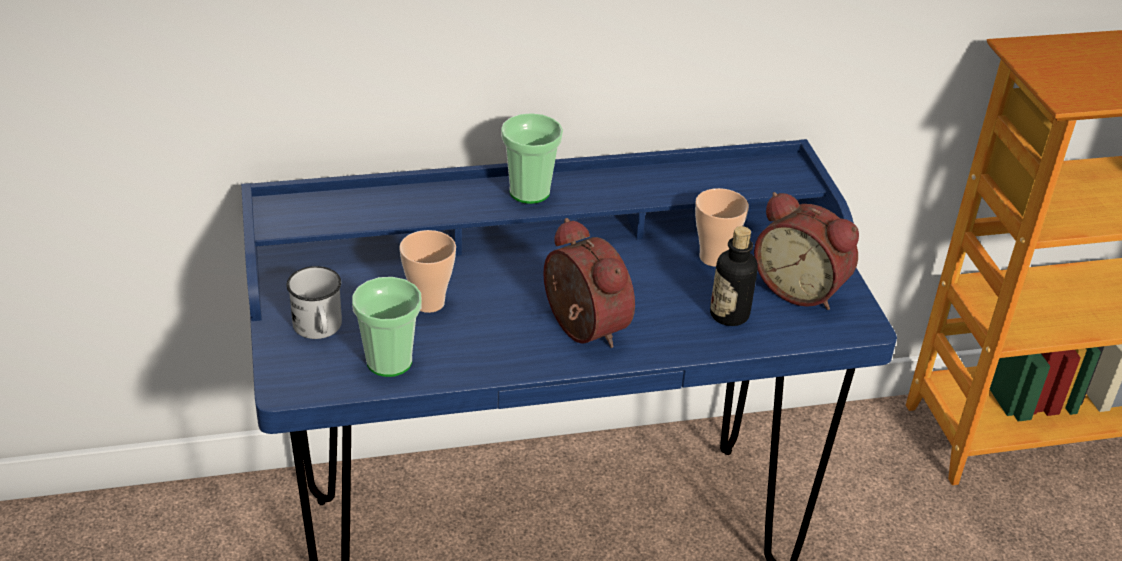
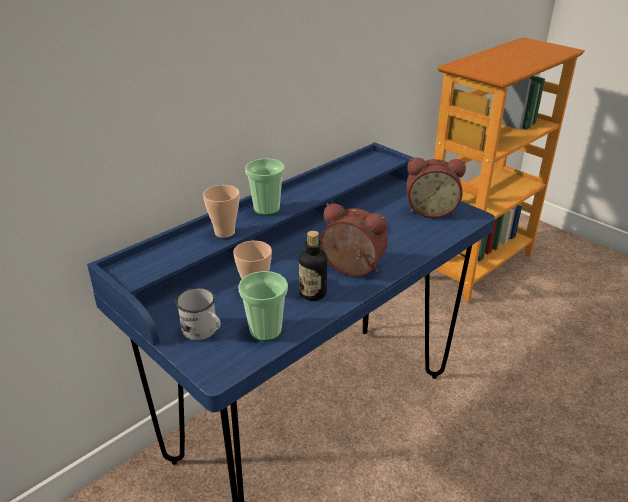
camera: 30 degrees left, 5 degrees down
cup [695,188,749,267] -> cup moved to [203,185,239,238]
bottle [710,226,758,326] -> bottle moved to [299,231,327,301]

